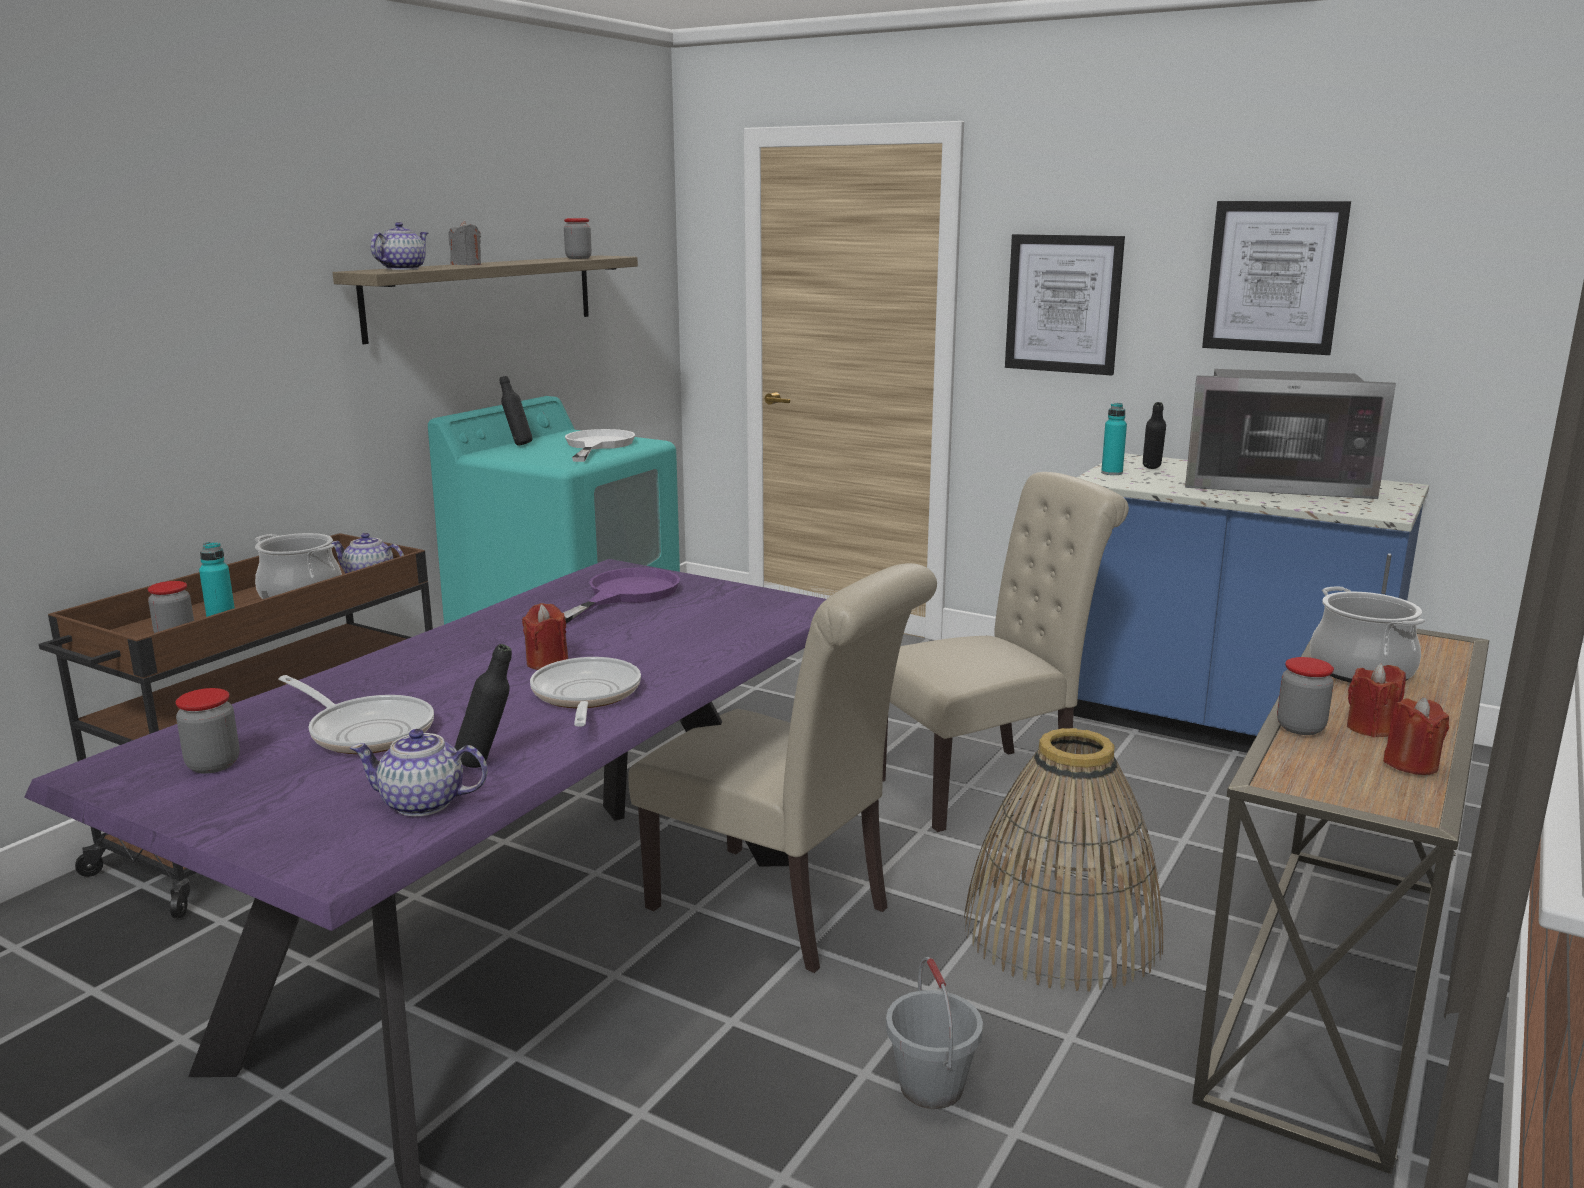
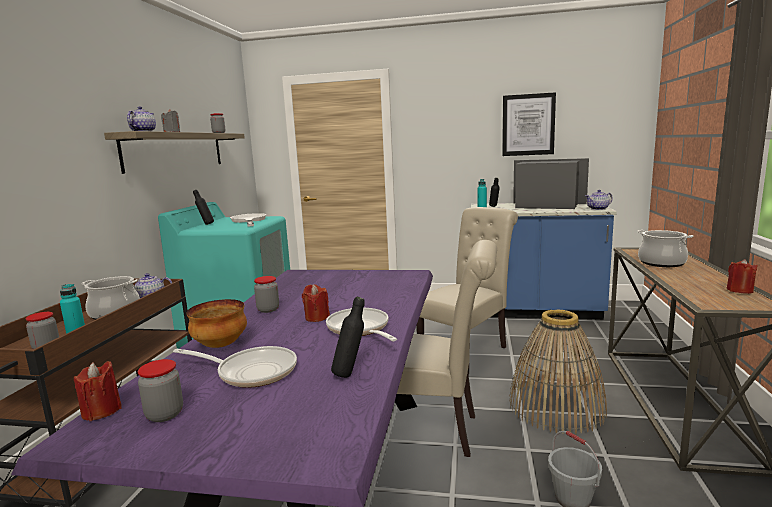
camera: 20 degrees left, 5 degrees down
teapot [350,729,488,816] -> teapot moved to [585,190,613,210]
purple frying pan [563,568,680,624] -> none
picture [1005,234,1125,376] -> none
microwave [1185,369,1396,499] -> microwave turned 150 degrees counterclockwise [513,158,589,209]
jar [1277,657,1334,735] -> jar moved to [254,276,279,313]
red candle [1347,663,1406,738] -> red candle moved to [74,361,122,421]
none -> bowl [186,299,247,348]

